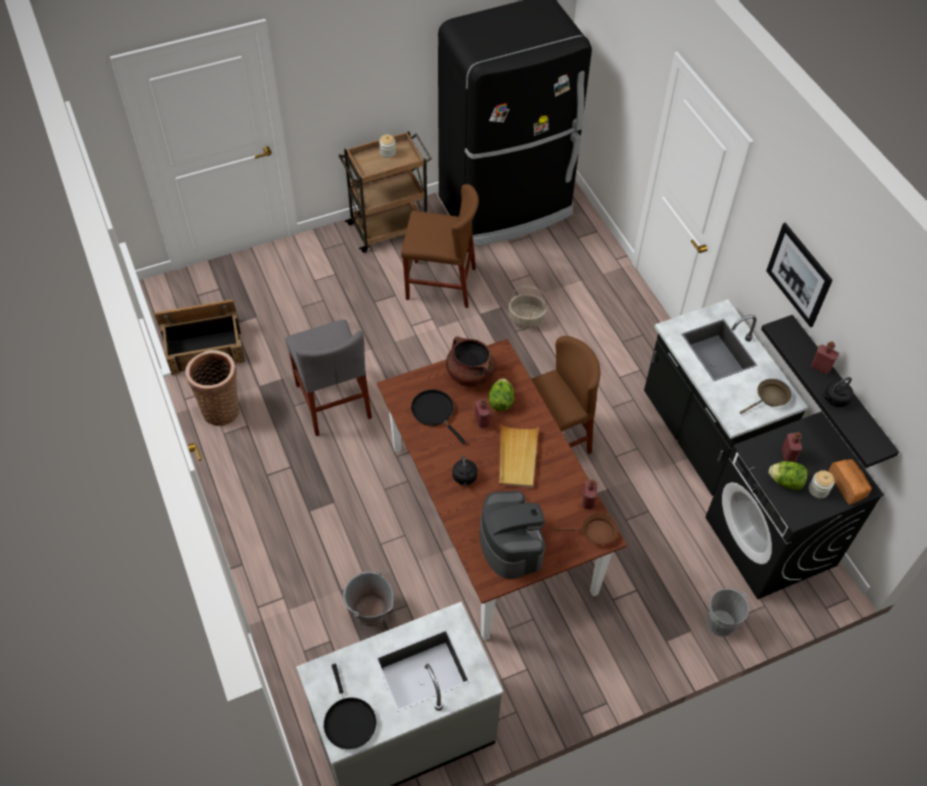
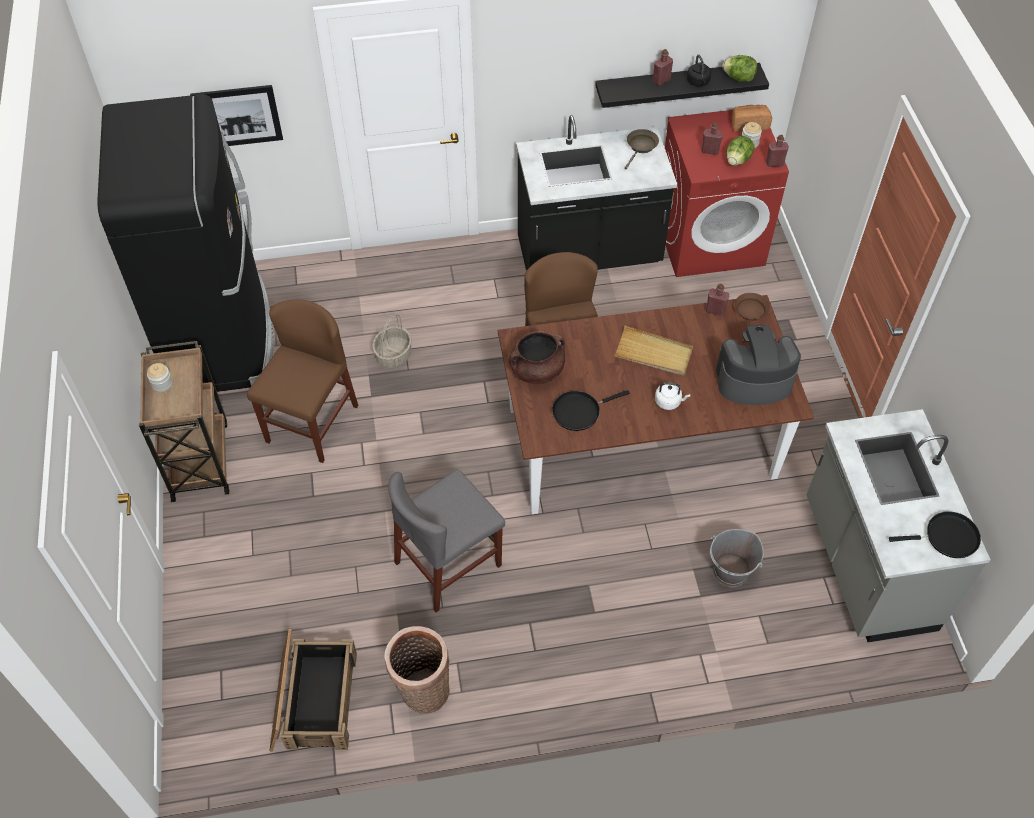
camera: 75 degrees left, 0 degrees up
grey chair [285,320,372,436] -> grey chair turned 150 degrees clockwise [388,469,505,612]
black kettle [453,455,477,486] -> white kettle [655,382,690,410]
red bottle [475,398,491,428] -> red bottle moved to [766,135,789,167]
lettuce [488,378,514,411] -> lettuce moved to [722,55,757,82]
grey bucket [702,587,749,637] -> none
black washing machine [705,411,884,600] -> red washing machine [665,110,789,277]
brown frying pan [740,379,792,414] -> brown frying pan turned 45 degrees clockwise [625,129,659,169]
picture [766,223,833,327] -> picture moved to [190,85,283,146]

